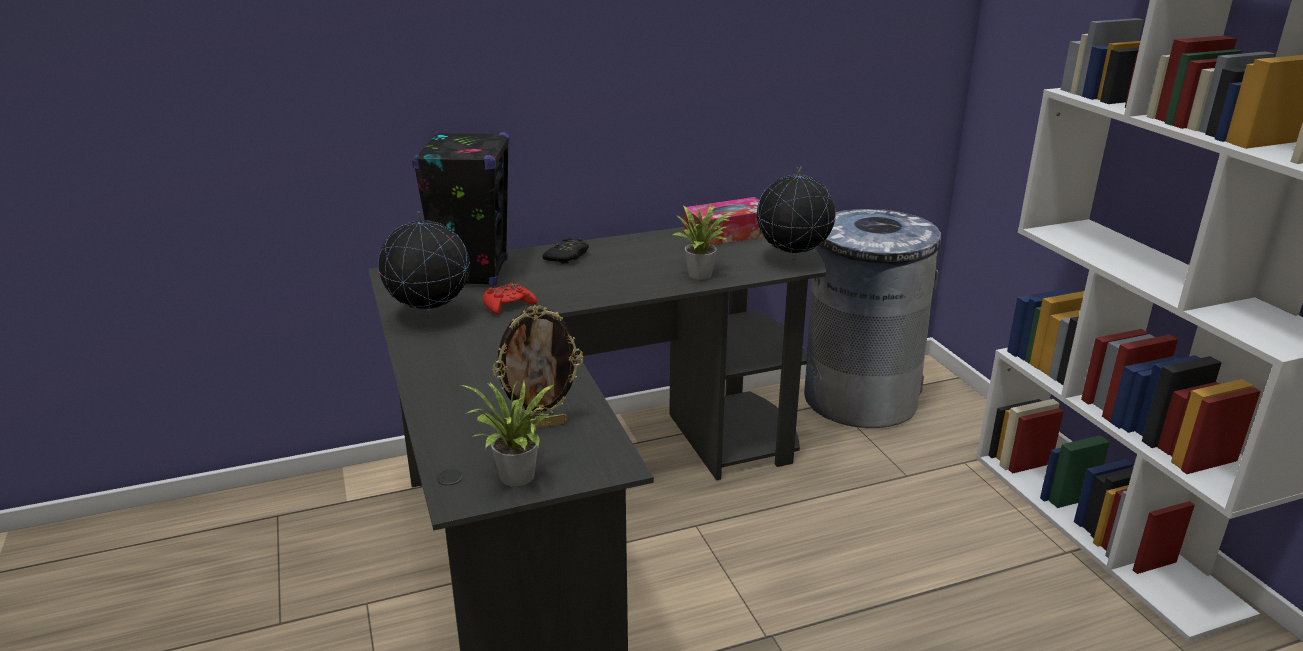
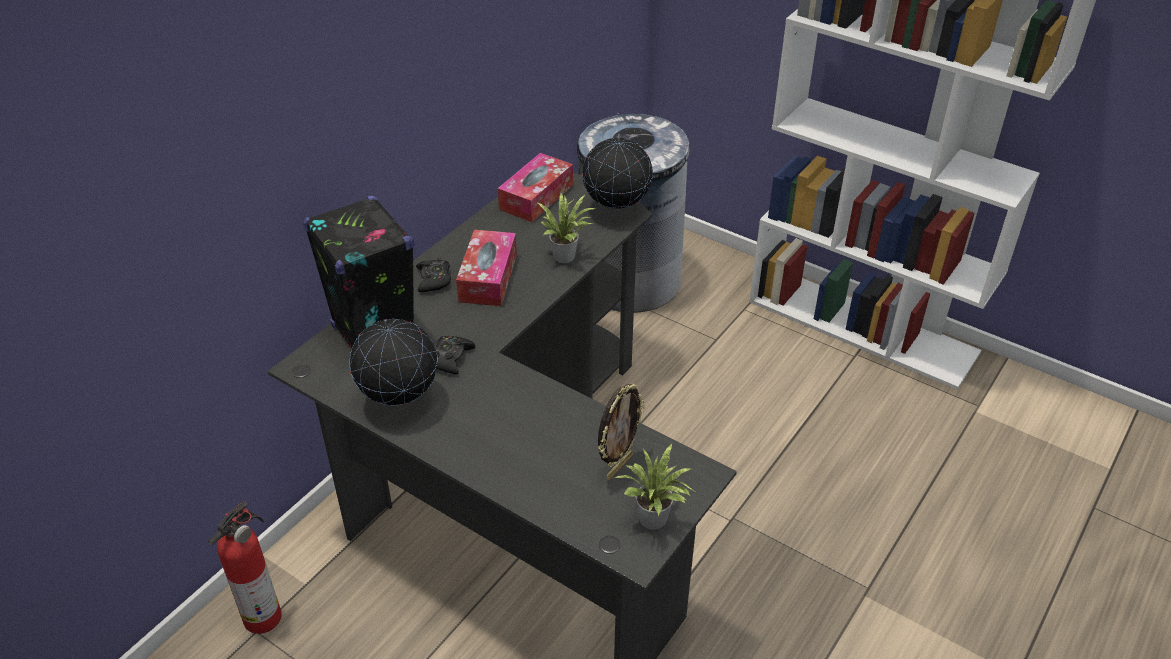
camera: 35 degrees left, 15 degrees up
red game controller [483,283,537,315] -> black game controller [435,335,476,375]
none -> fire extinguisher [208,501,282,634]
none -> tissue box [456,230,517,306]

